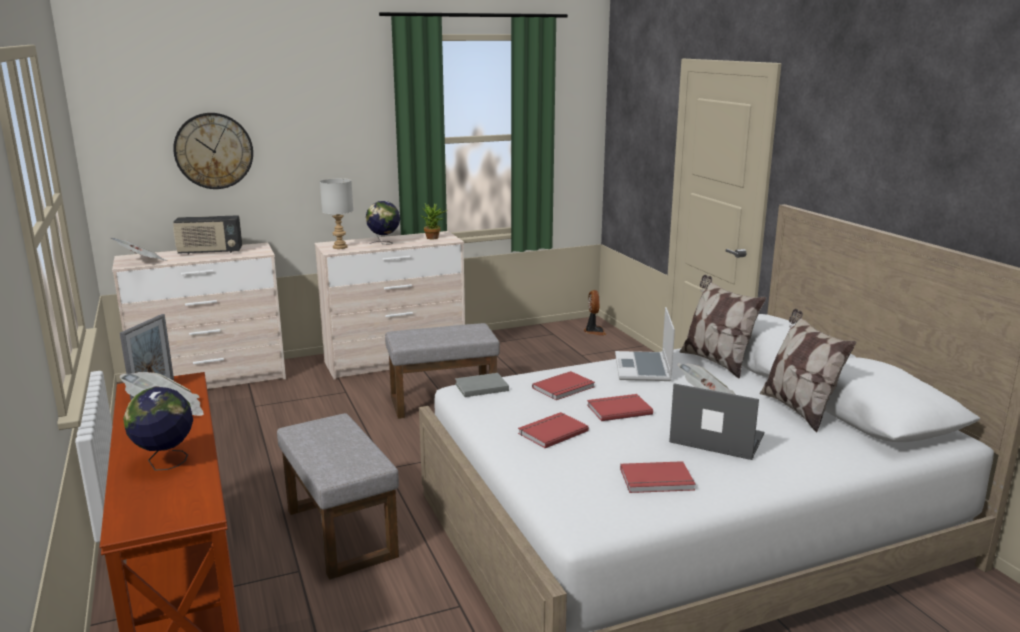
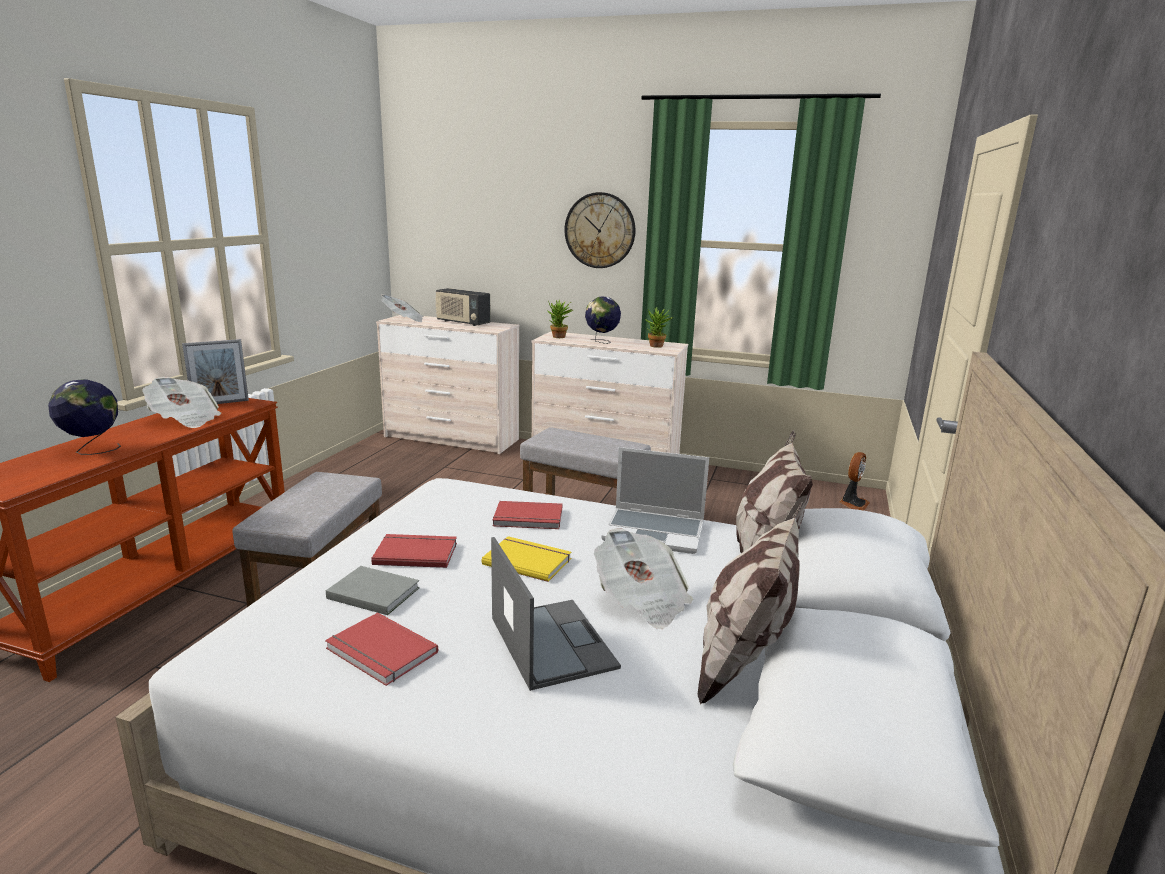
camera: 40 degrees right, 0 degrees up
wall clock [173,113,253,189] -> wall clock moved to [565,192,636,268]
grey table lamp [320,178,353,249] -> potted plant [548,300,573,338]
grey book [455,373,509,397] -> grey book moved to [326,566,420,615]
red book [587,394,653,421] -> yellow book [482,536,572,582]
laptop [615,307,675,381] -> laptop turned 120 degrees counterclockwise [601,447,709,554]

